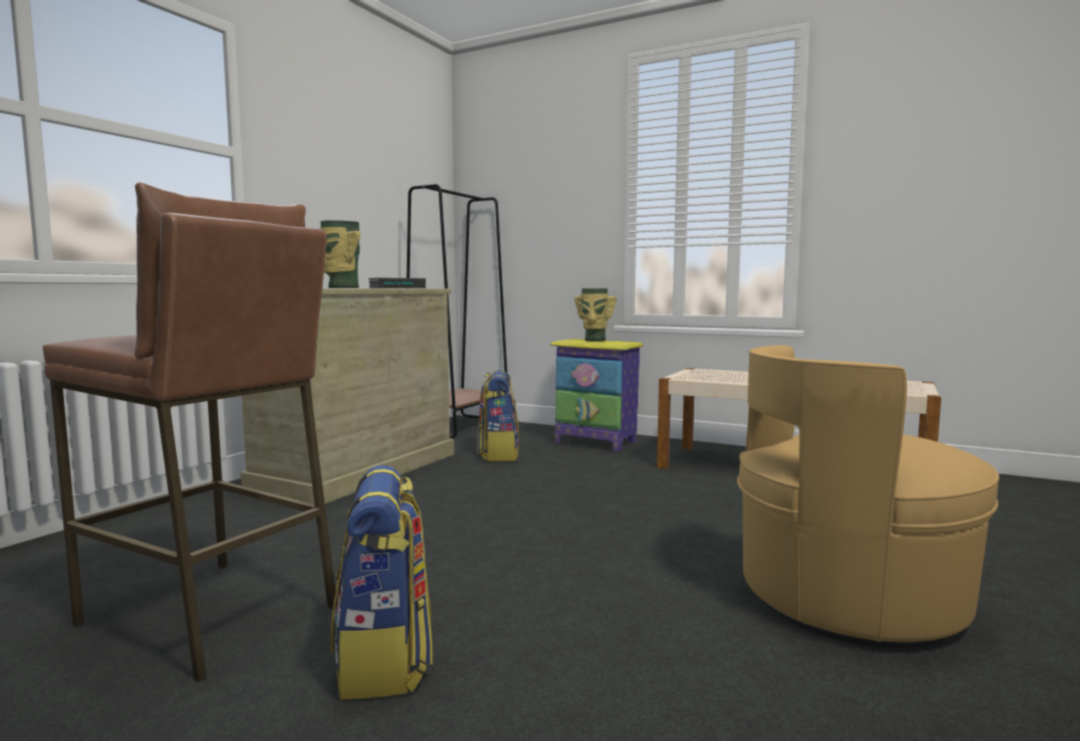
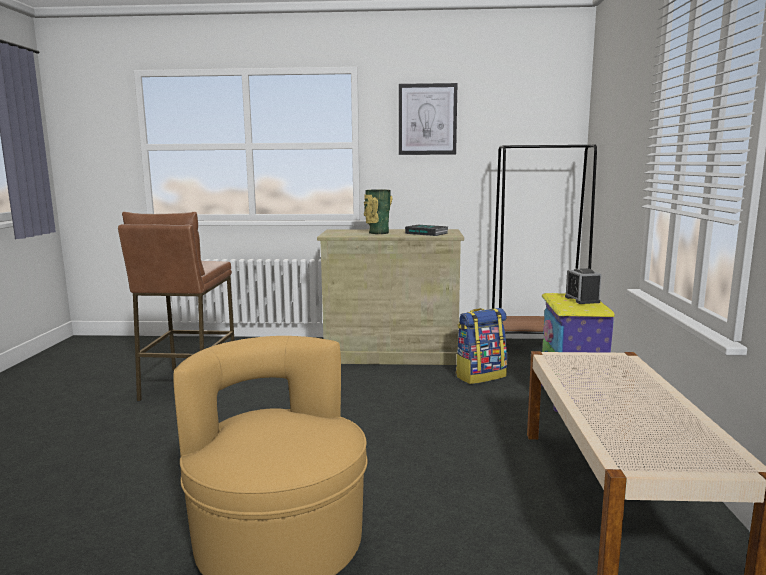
camera: 65 degrees right, 5 degrees up
backpack [331,465,433,700] -> none
vase [575,288,617,341] -> alarm clock [565,268,602,304]
none -> picture [399,83,457,155]

